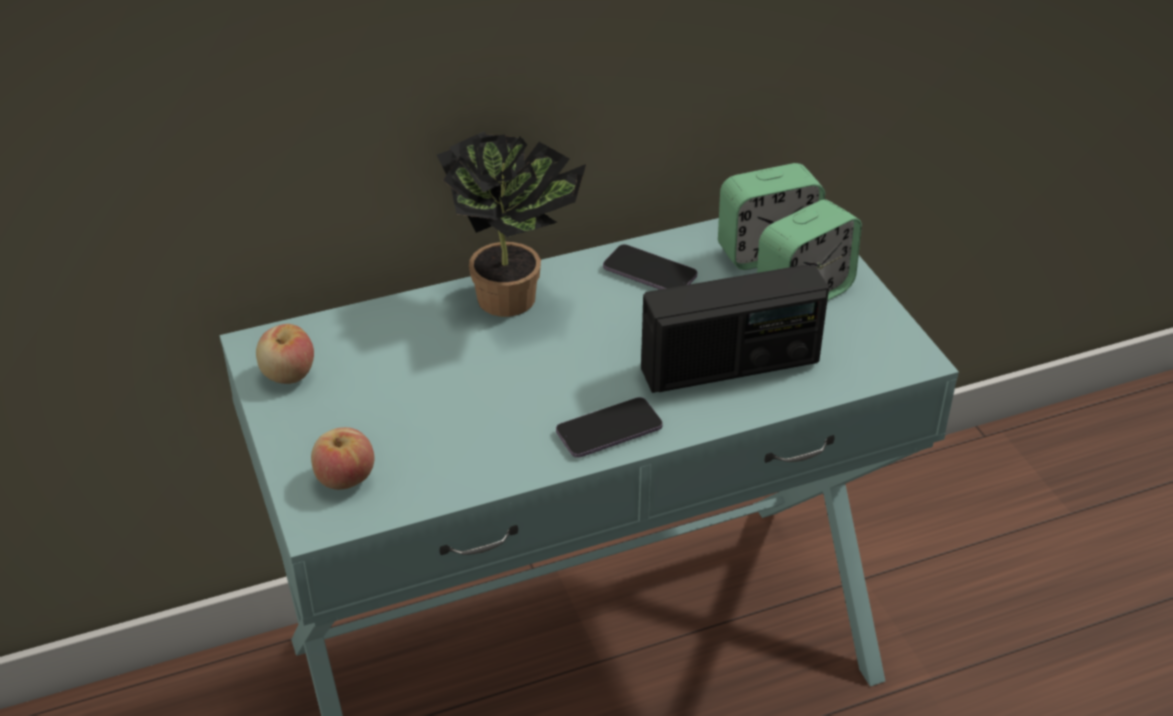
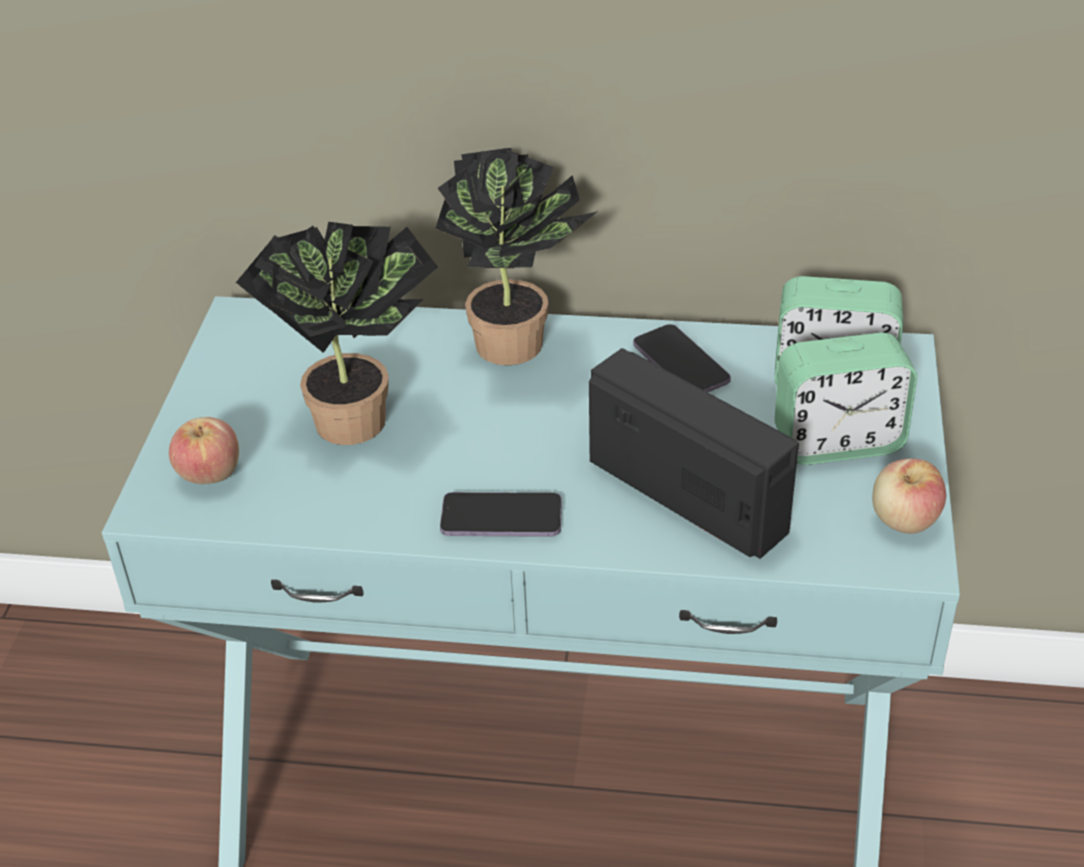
camera: 30 degrees right, 0 degrees up
apple [256,324,314,384] -> apple moved to [872,458,946,534]
radio [641,264,829,393] -> radio turned 150 degrees counterclockwise [589,348,799,559]
none -> potted plant [236,222,438,445]

